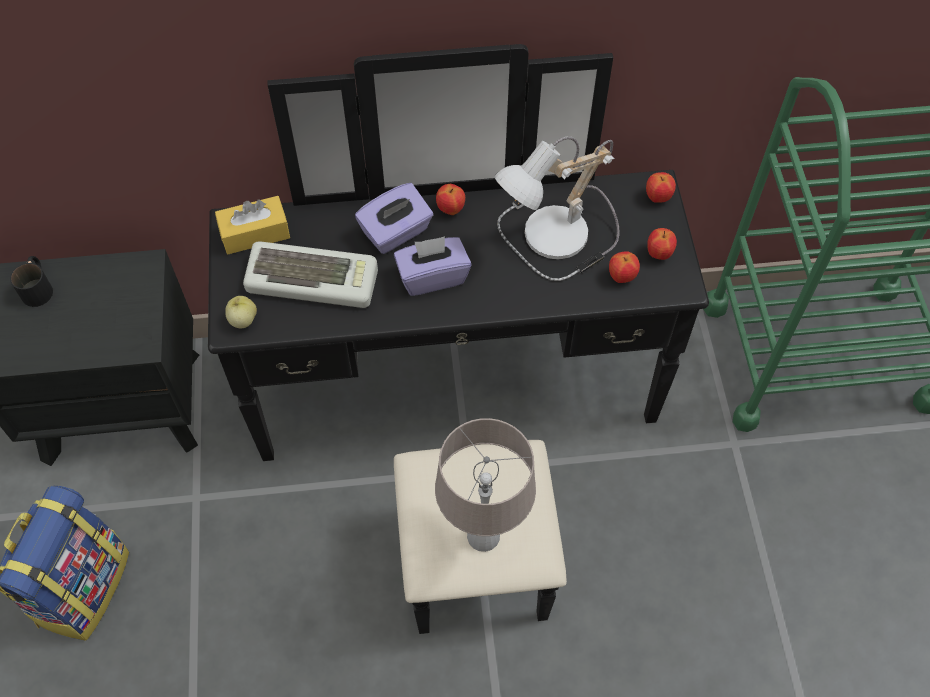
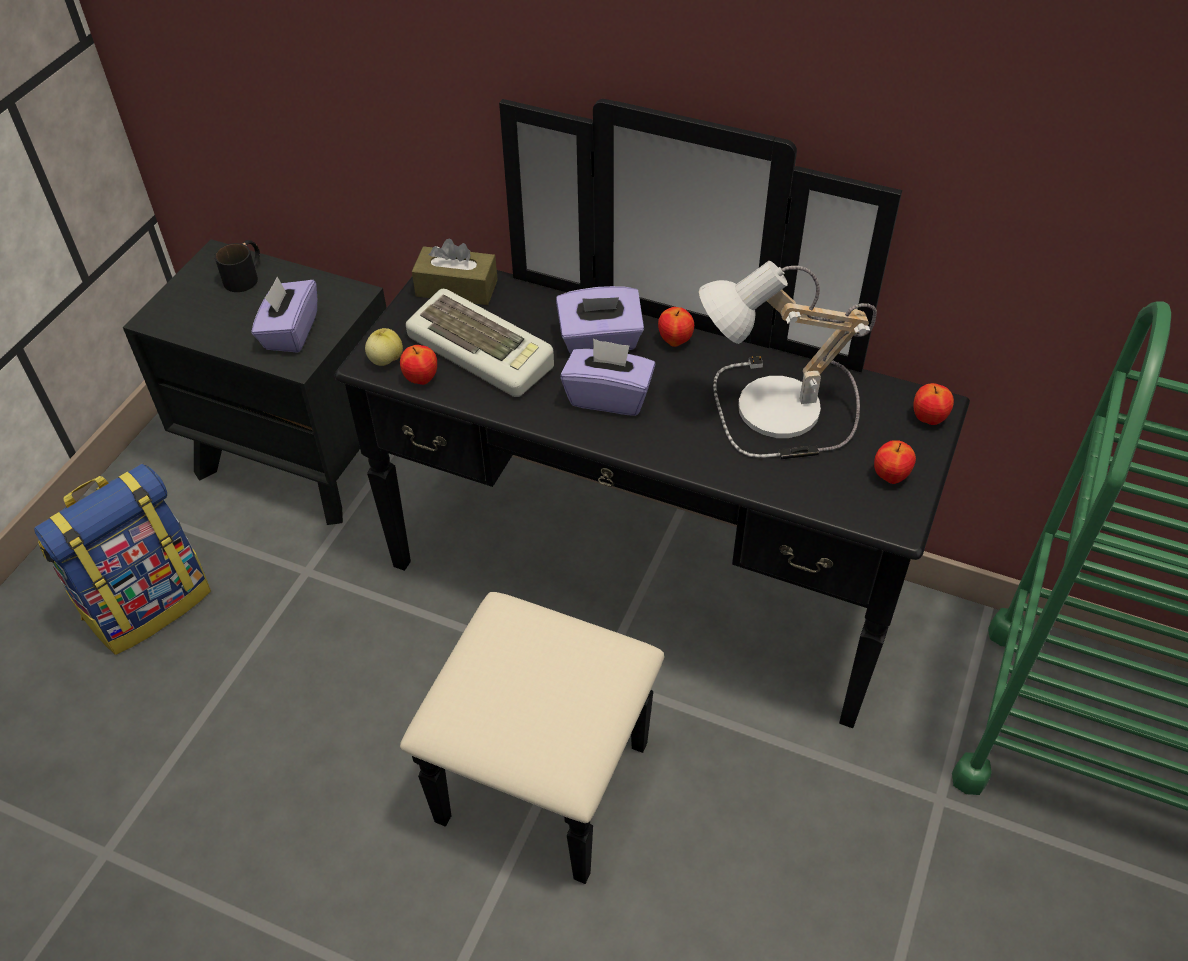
camera: 30 degrees right, 10 degrees down
yellow tissue box [215,196,290,254] -> brown tissue box [412,238,498,305]
beige table lamp [435,418,536,552] -> none
apple [609,251,640,283] -> apple moved to [400,345,437,385]
none -> purple tissue box [251,277,317,353]

